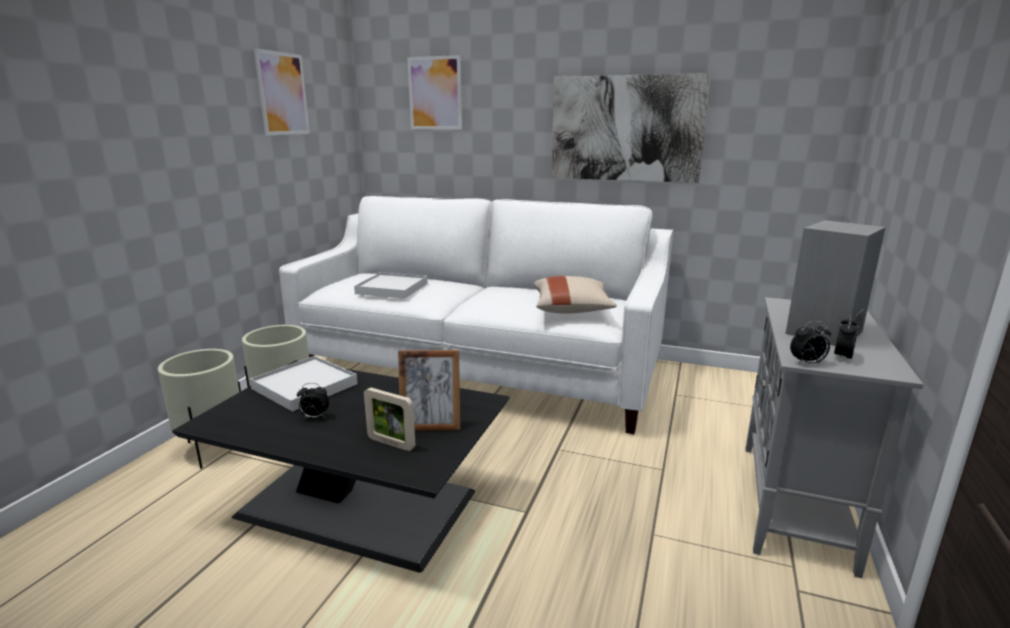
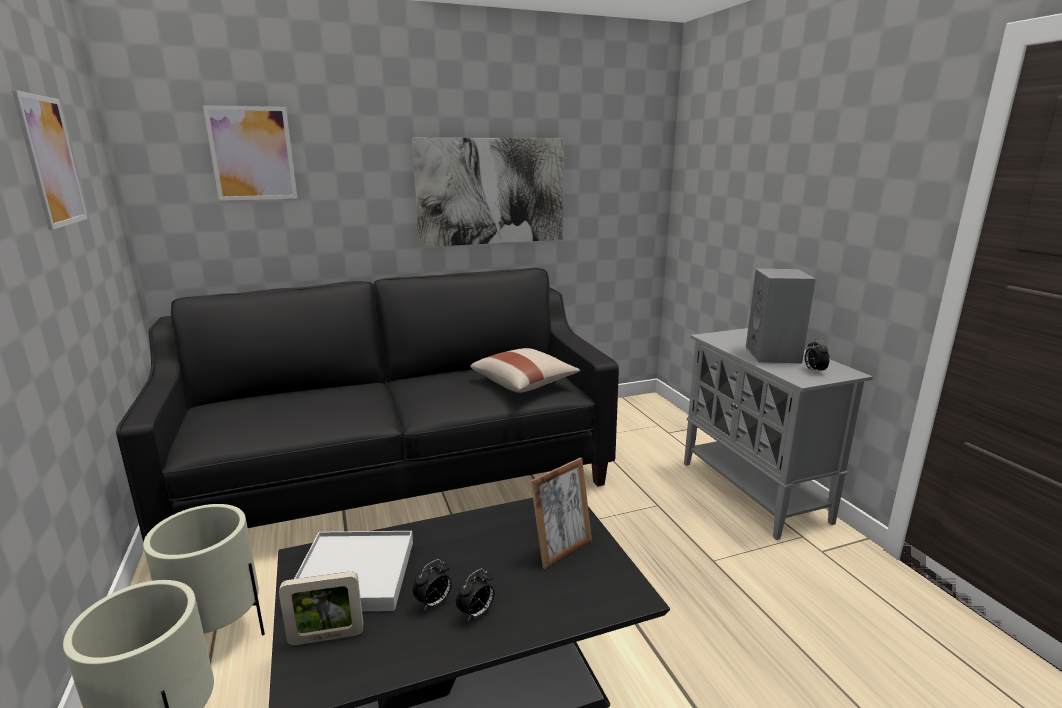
camera: 40 degrees left, 0 degrees up
white sofa [279,196,673,434] -> black sofa [116,268,619,542]
white tray [354,272,428,299] -> none
picture frame [364,387,416,451] -> picture frame moved to [279,572,363,645]
alarm clock [790,321,831,364] -> alarm clock moved to [456,568,494,621]

